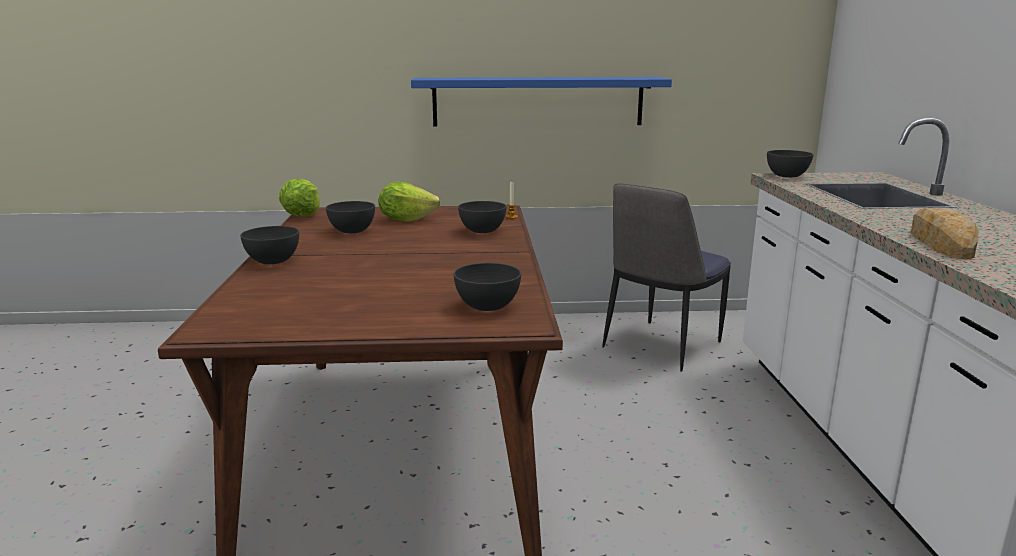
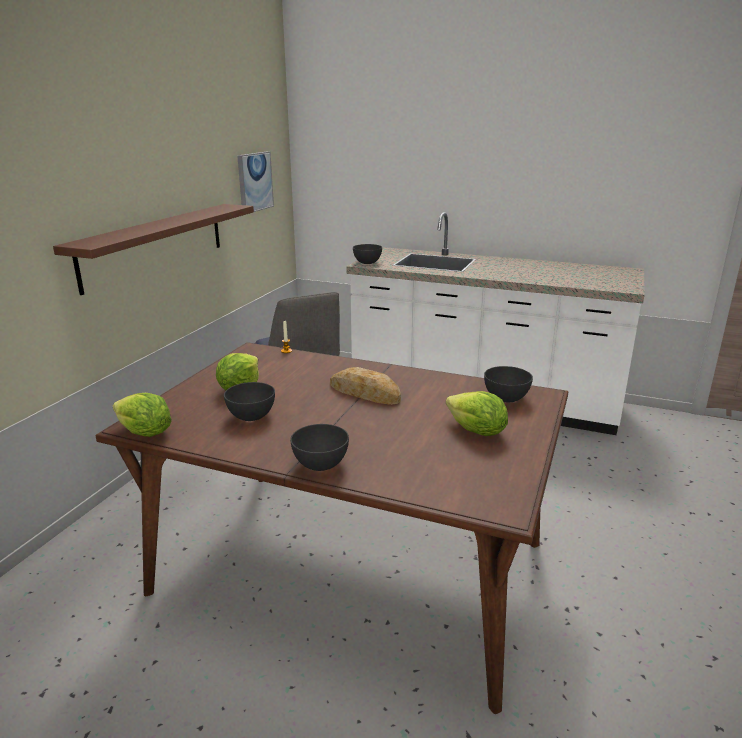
camera: 65 degrees left, 5 degrees up
blue shelf [411,77,672,126] -> brown shelf [53,204,254,295]
grey bowl [458,201,507,233] -> none
bread [911,208,979,259] -> bread moved to [330,367,401,405]
none -> picture [237,151,274,212]
none -> lettuce [446,391,508,436]

